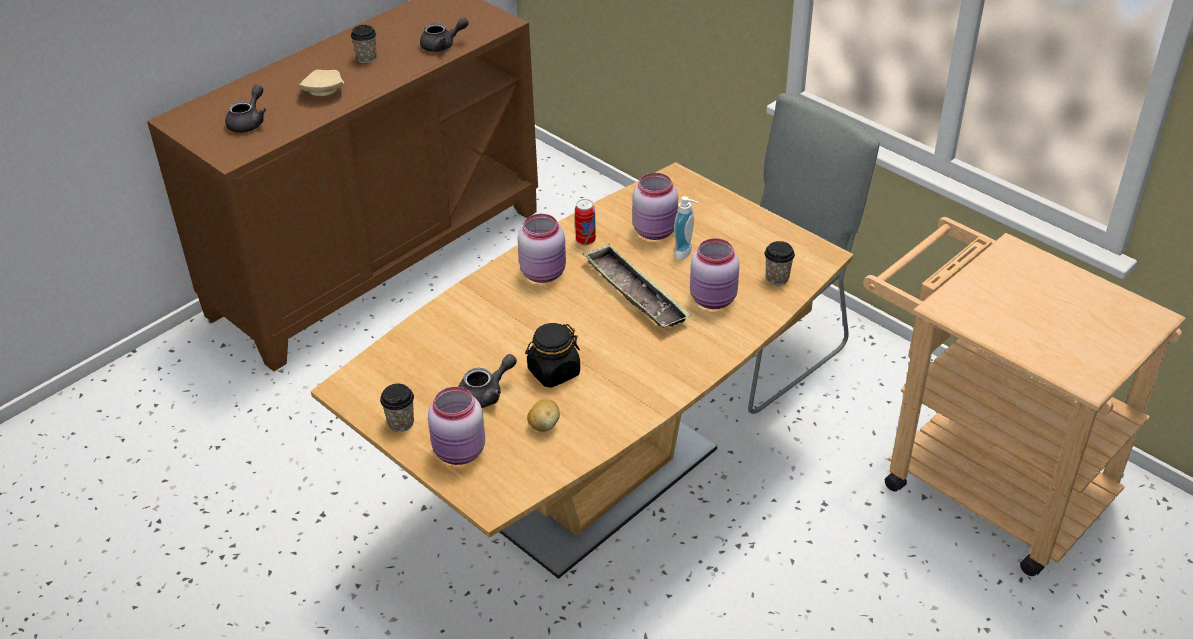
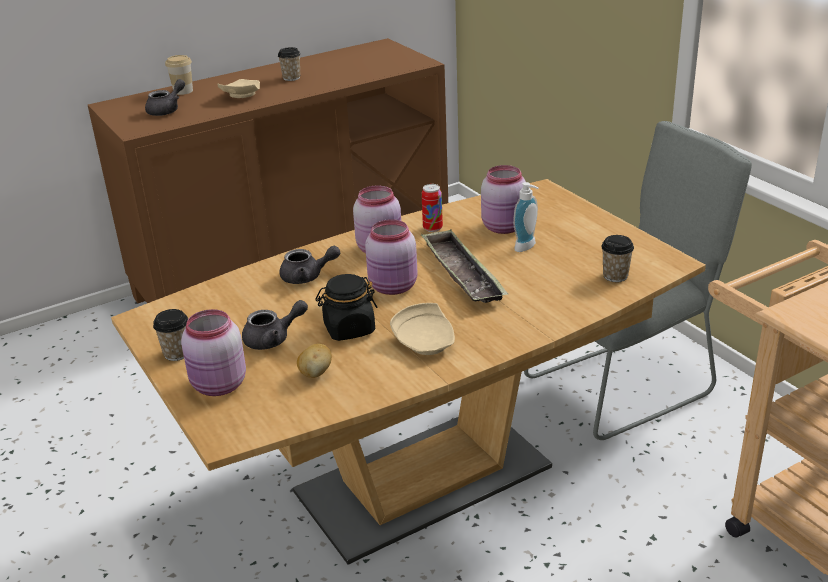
camera: 15 degrees right, 10 degrees down
grey teapot [420,17,469,52] -> grey teapot moved to [279,246,340,284]
pink jar [690,238,740,309] -> pink jar moved to [365,219,418,295]
none -> cup [165,55,193,95]
none -> beige plate [390,303,455,355]

